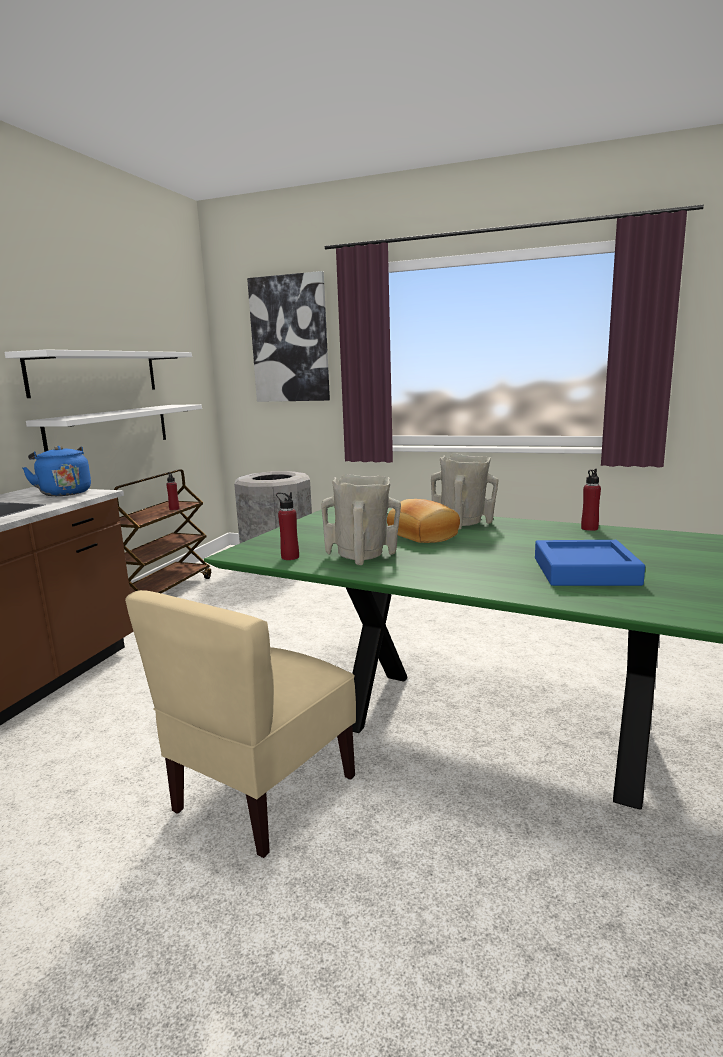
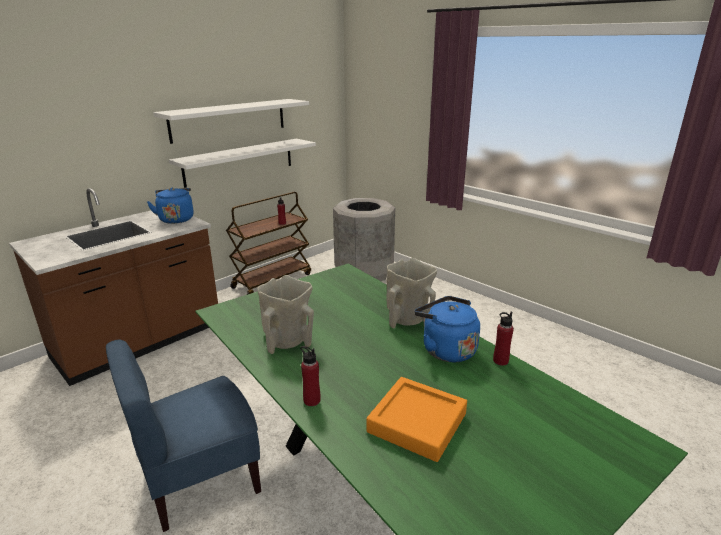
camera: 25 degrees right, 10 degrees up
beige chair [125,590,356,858] -> blue chair [106,340,261,532]
picture [247,271,330,402] -> none
red bottle [276,492,299,560] -> red bottle moved to [300,346,321,406]
bread [387,499,460,543] -> none
blue tray [535,540,645,586] -> orange tray [366,377,467,462]
none -> blue kettle [414,296,480,362]

